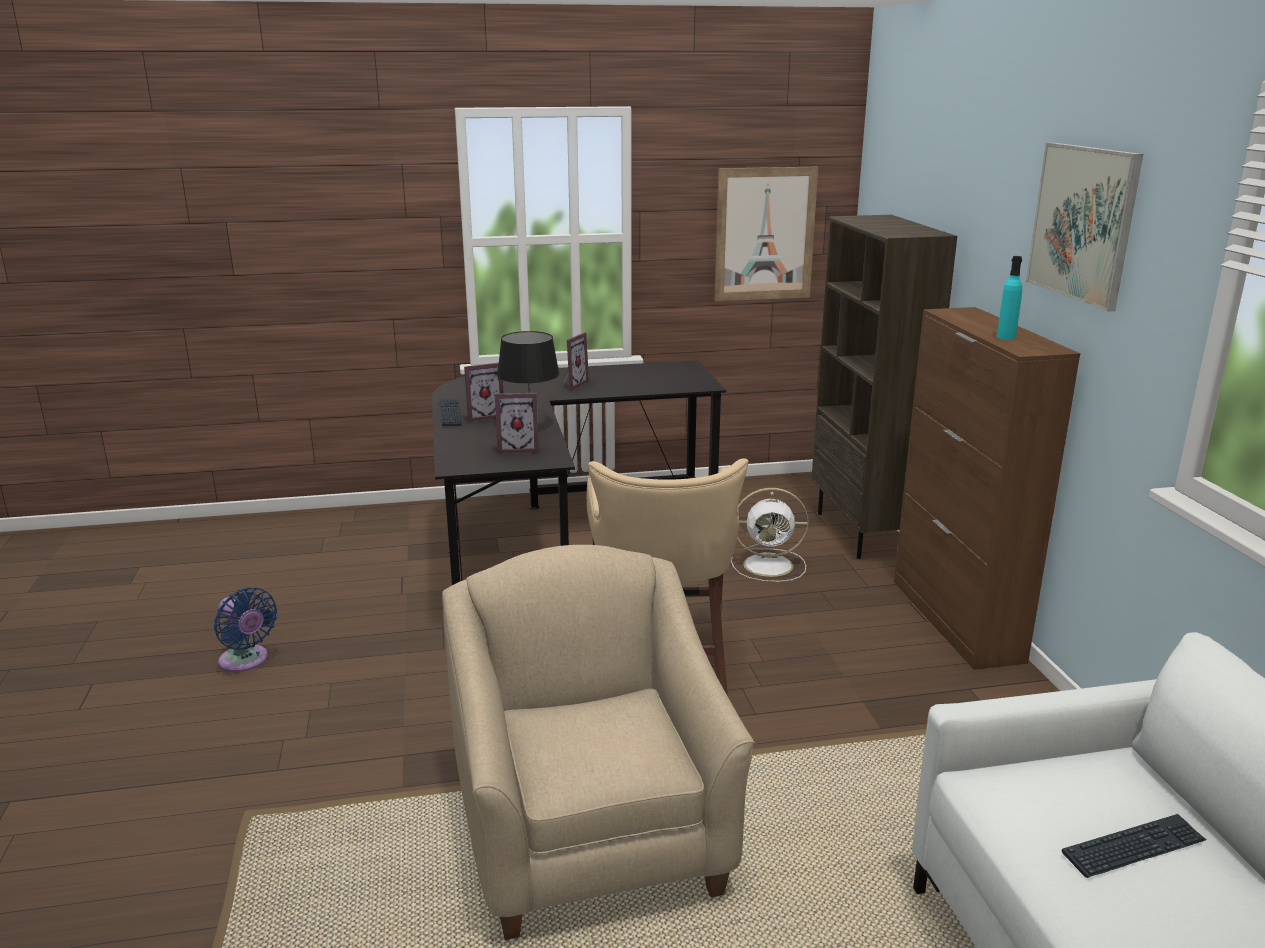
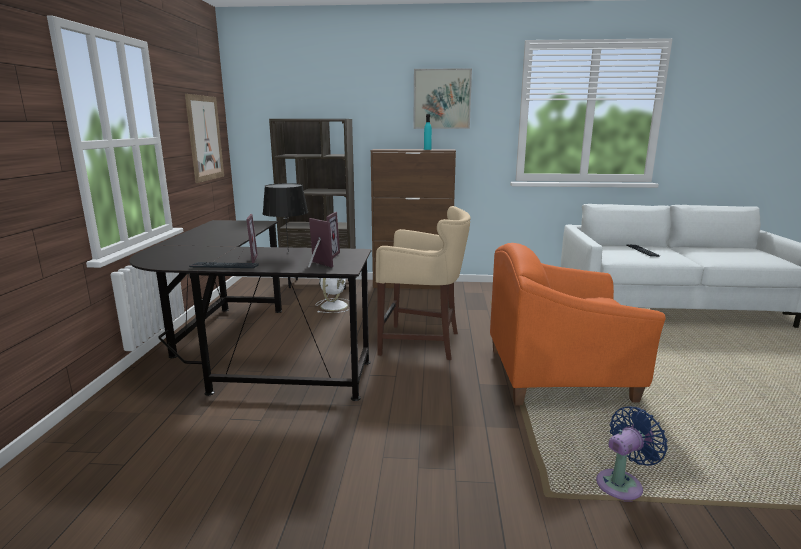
camera: 75 degrees left, 5 degrees down
blue fan [214,587,277,673] -> blue fan moved to [596,406,668,502]
beige armchair [442,545,755,940] -> orange armchair [490,243,666,405]
picture frame [563,332,589,391] -> picture frame moved to [308,218,333,268]

